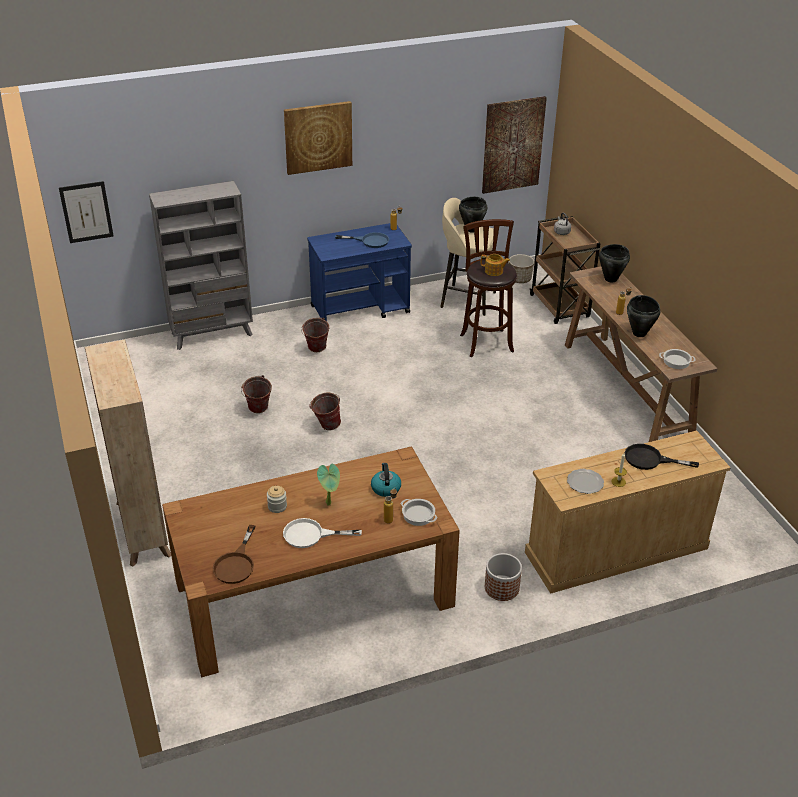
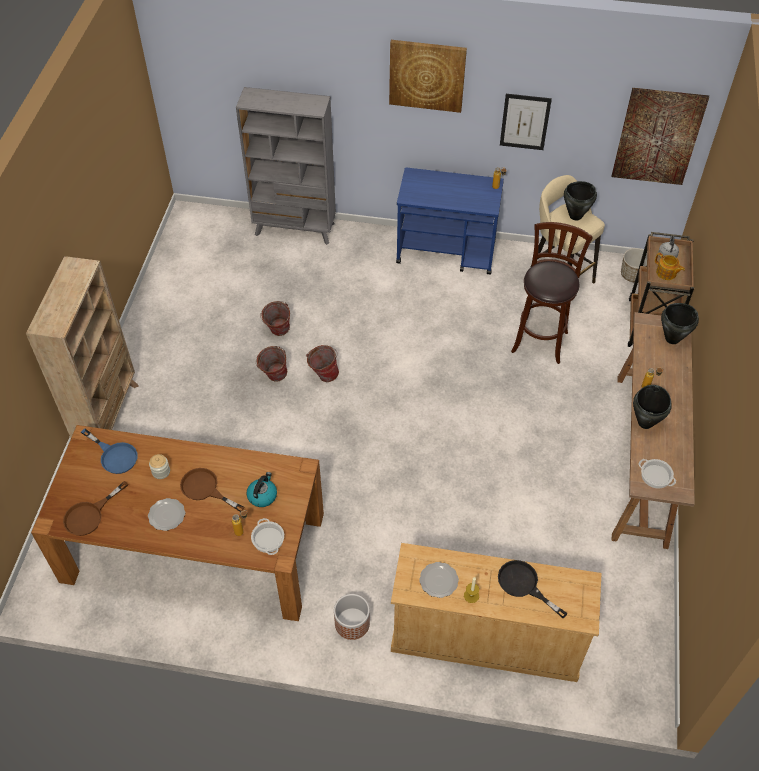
camera: 30 degrees right, 15 degrees up
picture [59,181,114,243] -> picture moved to [500,94,552,150]
white frying pan [283,518,362,548] -> plate [148,498,185,531]
bucket [301,318,329,352] -> bucket moved to [256,346,287,382]
potted plant [317,464,340,505] -> brown frying pan [180,468,245,512]
blue frying pan [335,232,389,248] -> blue frying pan moved to [81,428,138,474]
teapot [481,254,510,276] -> teapot moved to [655,253,685,280]

